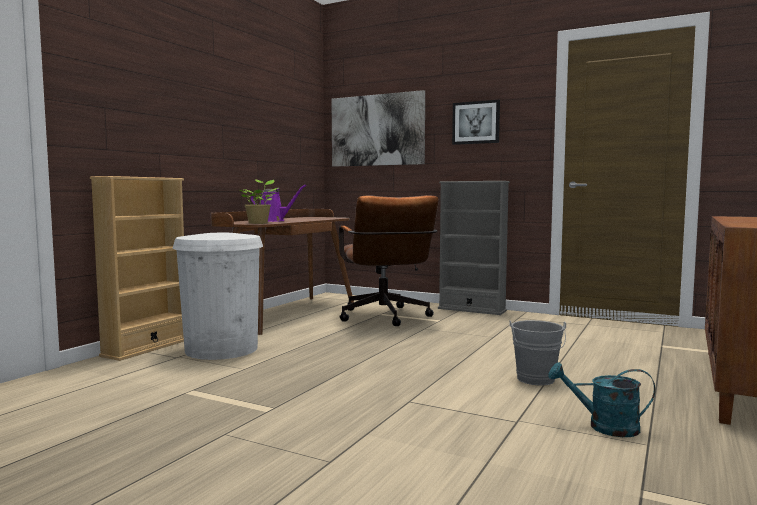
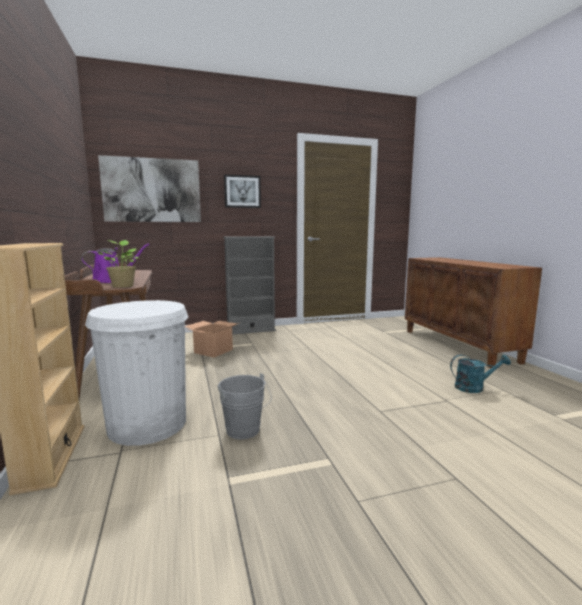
camera: 45 degrees left, 5 degrees up
brown office chair [339,195,439,326] -> cardboard box [185,321,239,358]
grey bucket [509,320,566,385] -> grey bucket moved to [218,373,272,439]
turquoise watering can [548,362,655,437] -> turquoise watering can turned 150 degrees counterclockwise [450,354,511,393]

